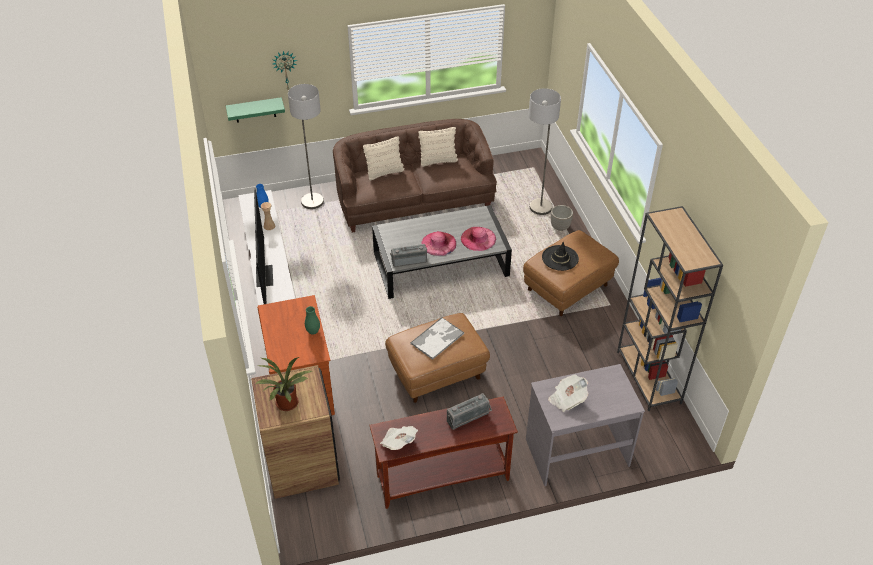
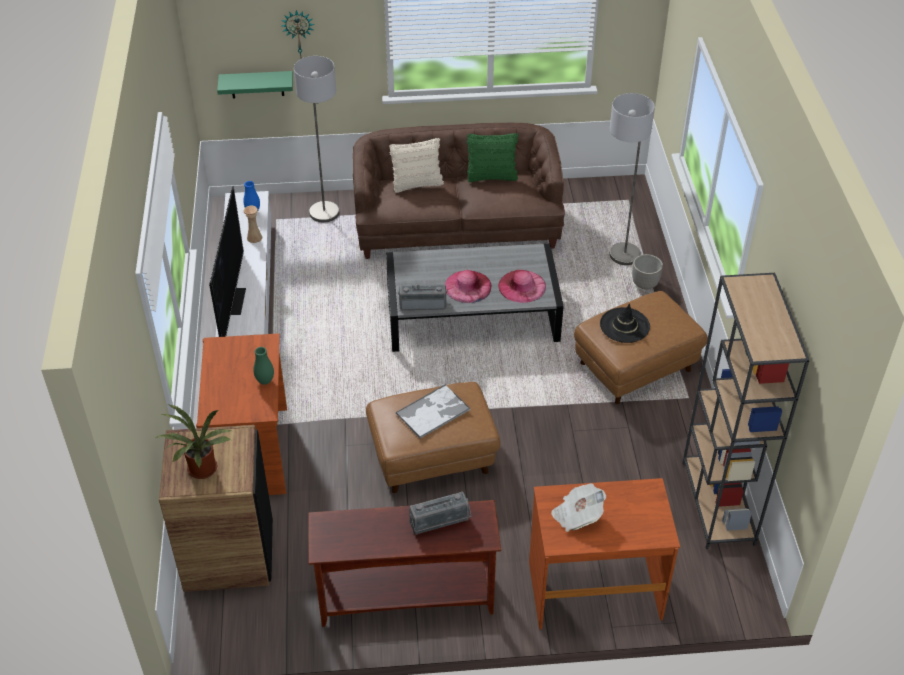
camera: 10 degrees right, 0 degrees up
newspaper [380,426,418,450] -> none
beige pillow [418,127,458,167] -> green pillow [467,133,519,182]
grey desk [526,364,645,486] -> brown desk [529,478,680,629]

